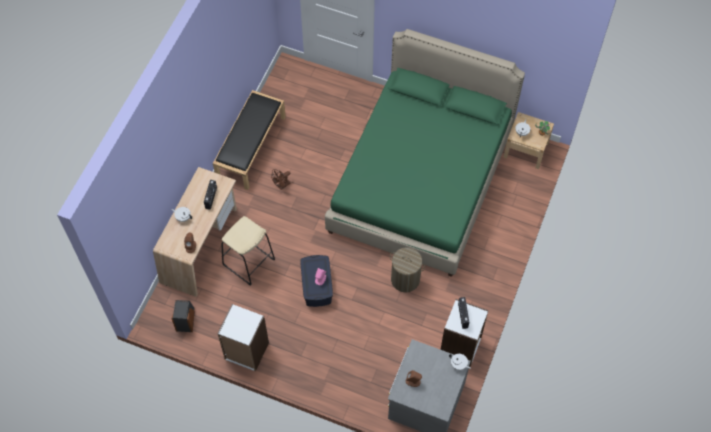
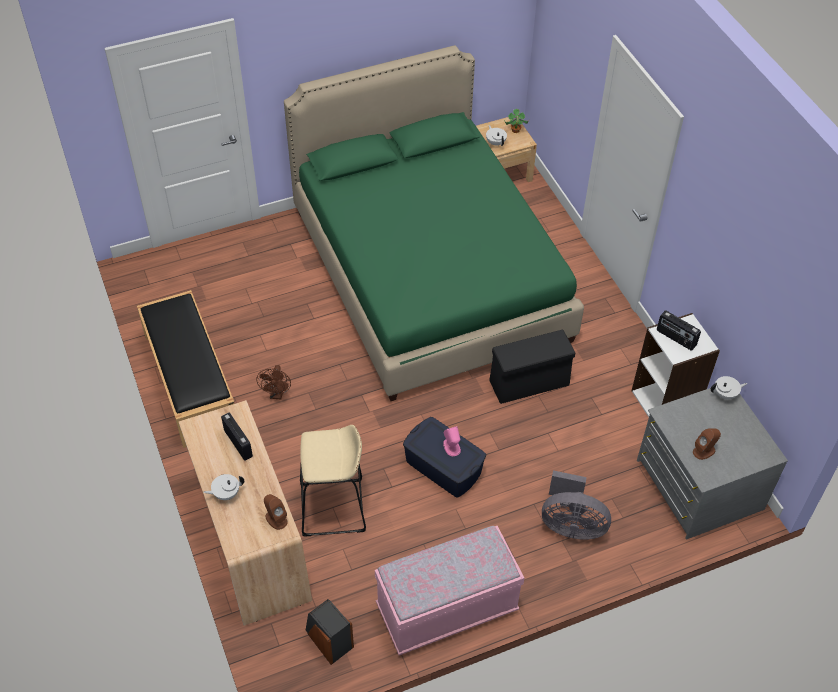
camera: 45 degrees left, 10 degrees down
white bookcase [217,304,269,372] -> pink bench [375,526,524,655]
laundry basket [390,247,425,292] -> black storage box [489,330,575,404]
none -> grey fan [542,470,611,540]

